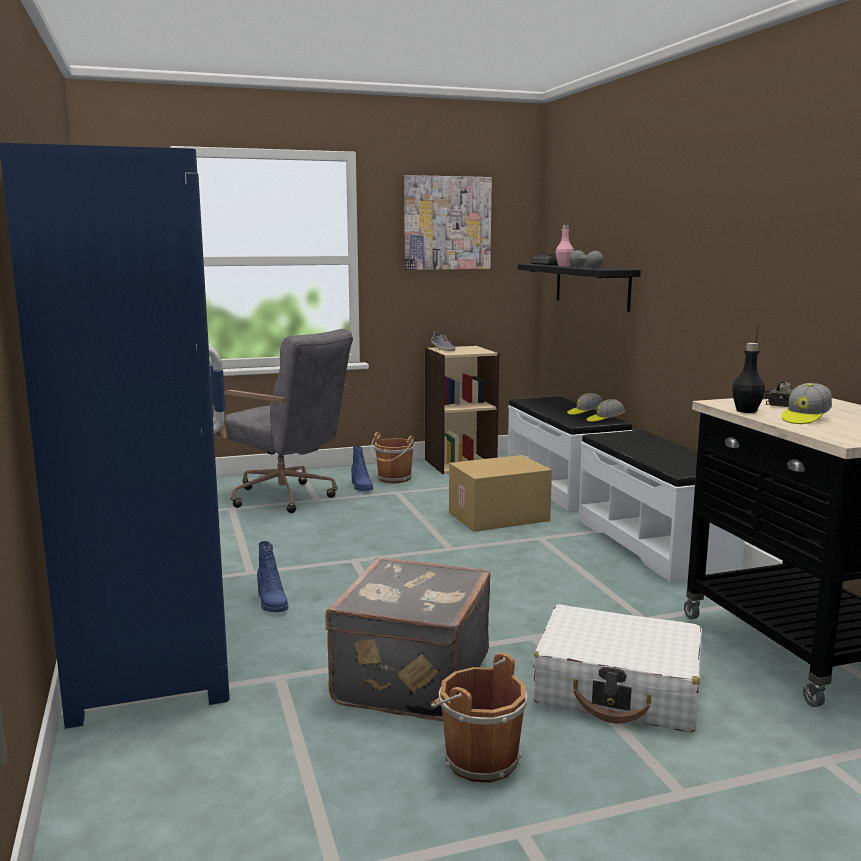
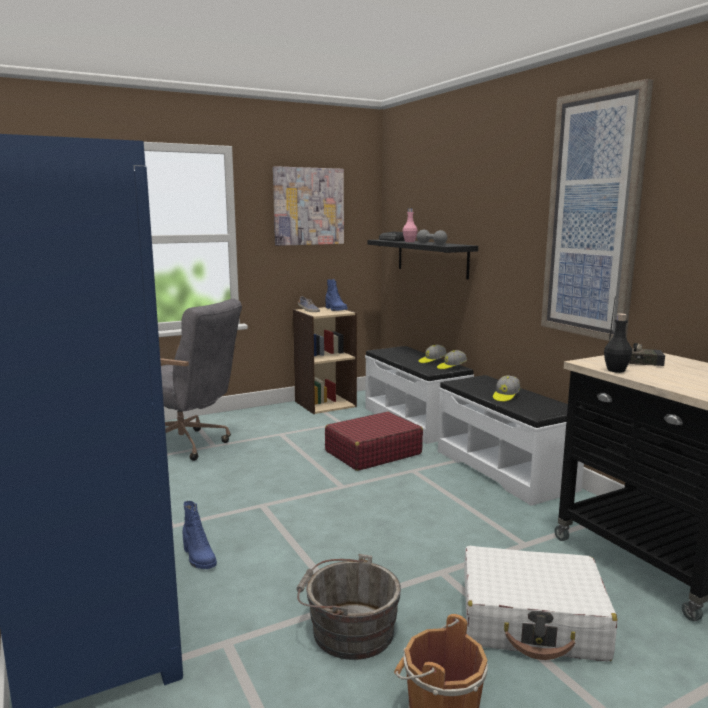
camera: 10 degrees left, 0 degrees up
grey suitcase [325,557,491,721] -> grey bucket [296,554,401,660]
blue boot [351,446,373,491] -> blue boot moved to [325,279,348,311]
brown bucket [371,432,415,483] -> none
cardboard box [449,455,552,532] -> red suitcase [325,412,423,471]
cap [782,383,832,424] -> cap moved to [493,376,520,402]
none -> picture [541,79,653,341]

